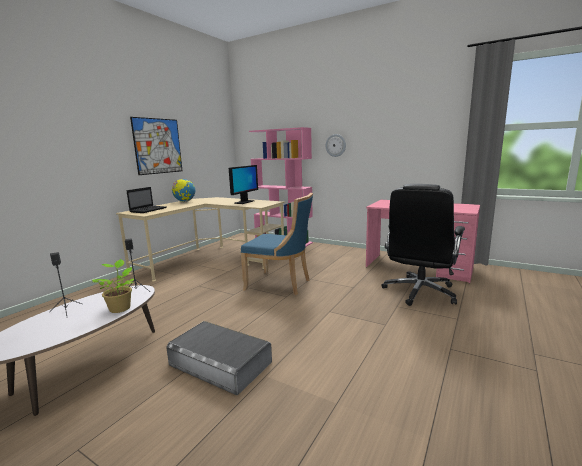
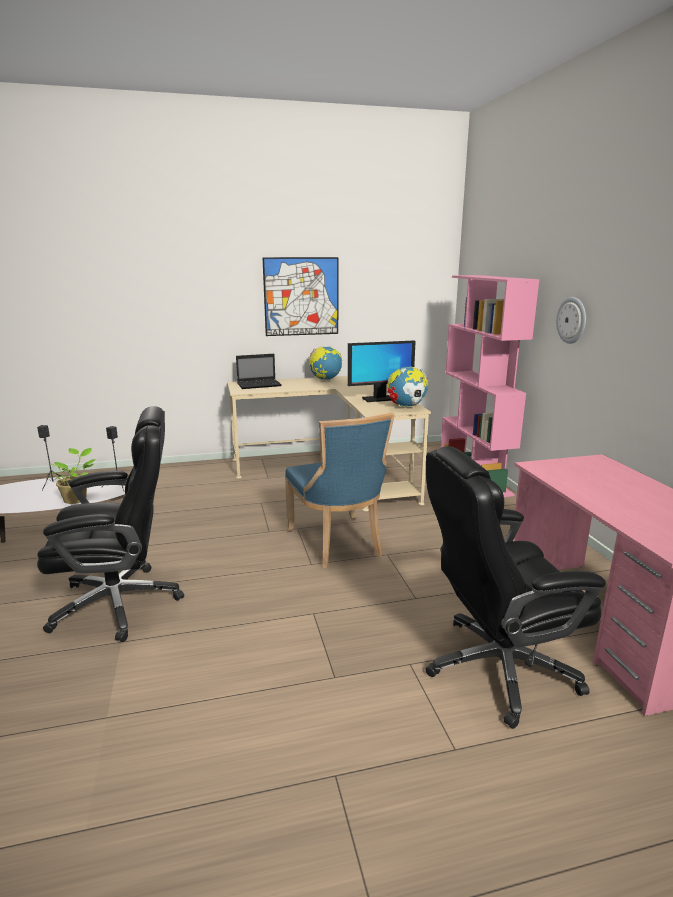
camera: 45 degrees right, 5 degrees up
grey storage box [166,321,272,395] -> black office chair [37,406,184,642]
none -> globe [387,367,429,408]

